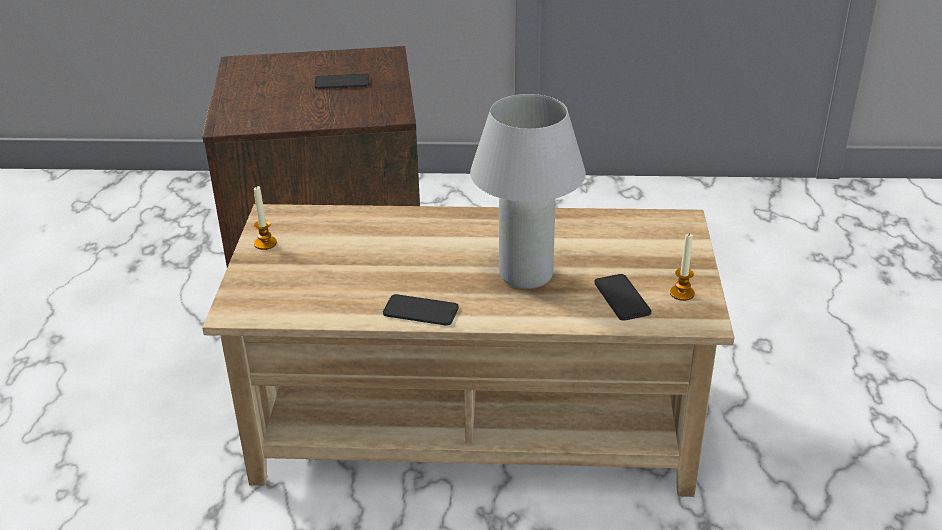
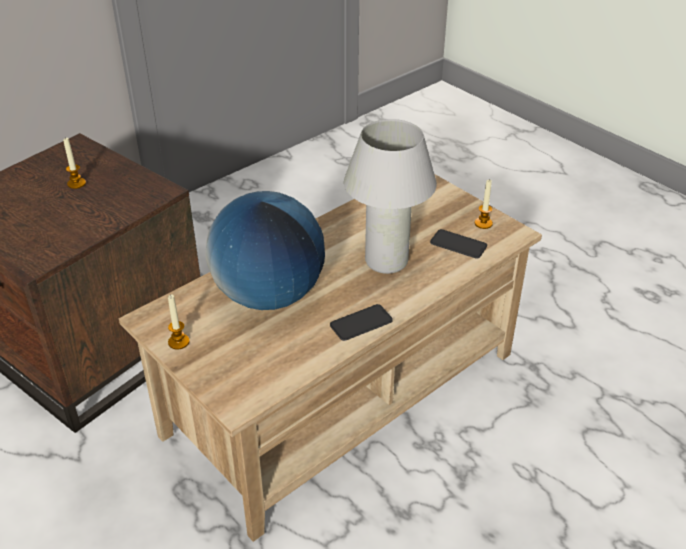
camera: 45 degrees left, 5 degrees up
phone [314,74,370,89] -> candle [63,137,86,189]
none -> globe [206,191,325,310]

